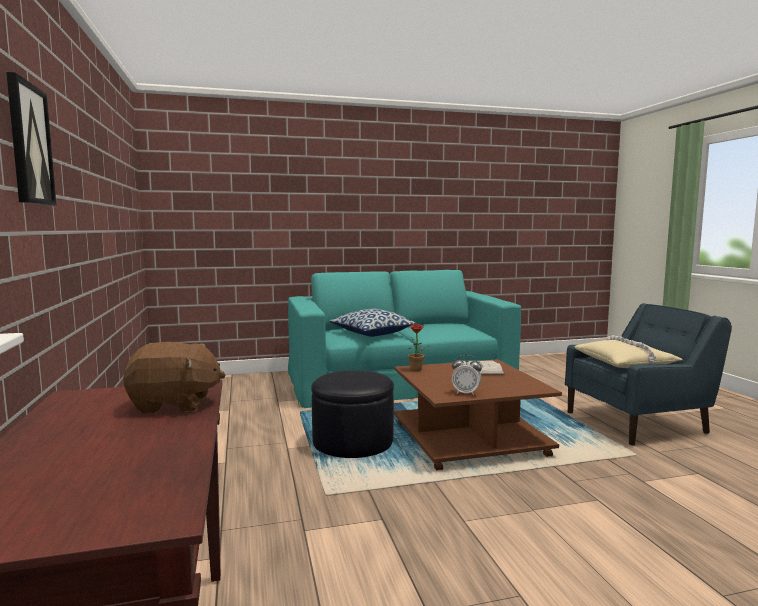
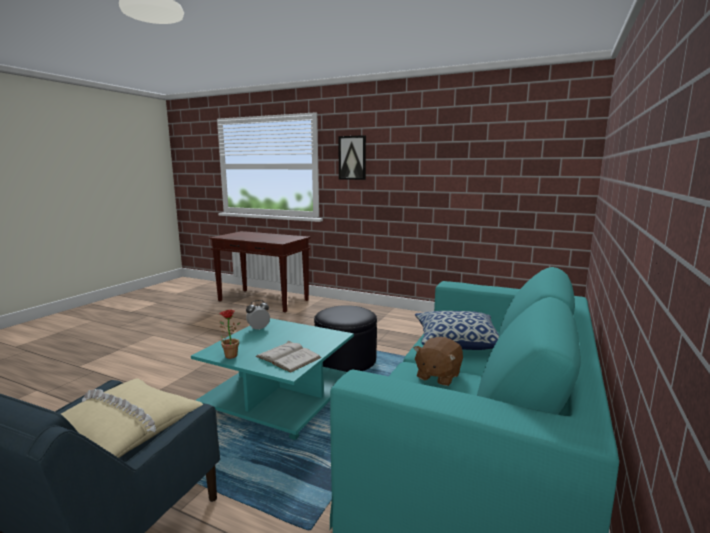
camera: 130 degrees right, 5 degrees up
brown plush toy [123,342,225,414] -> brown plush toy moved to [414,337,463,386]
brown coffee table [394,359,562,470] -> turquoise coffee table [191,318,354,440]
potted plant [408,324,429,371] -> potted plant moved to [219,310,241,359]

